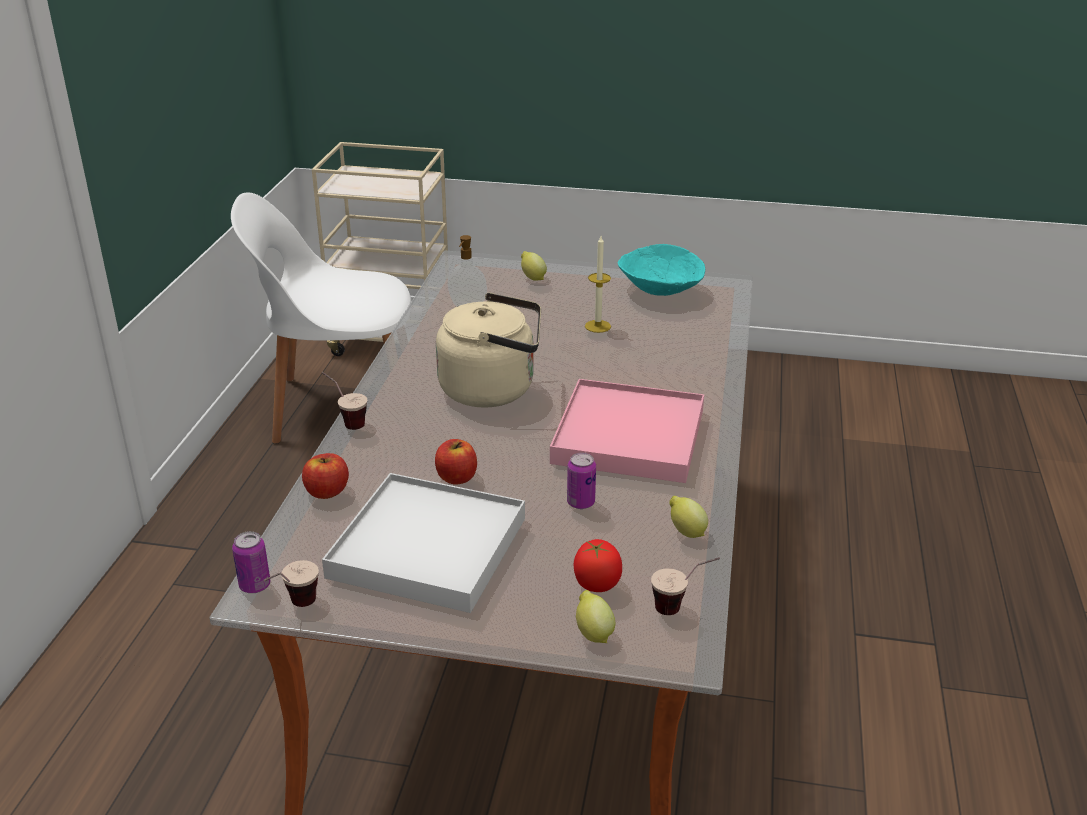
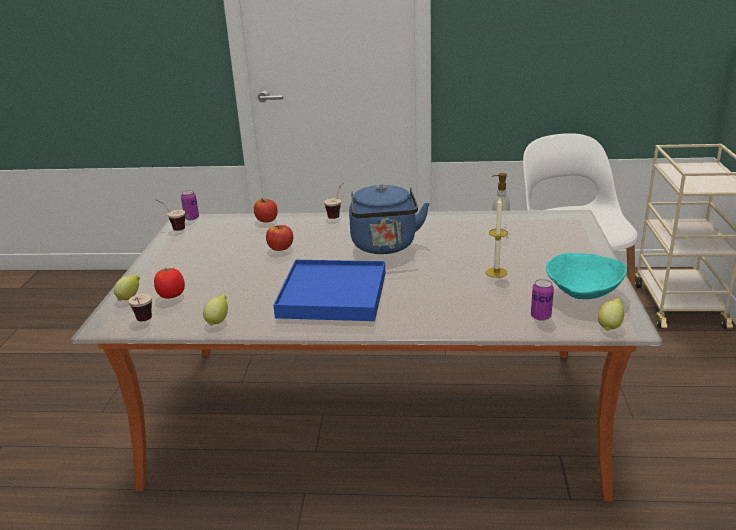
camera: 85 degrees right, 5 degrees down
white tray [322,473,525,613] -> none
beige kettle [436,293,541,408] -> blue kettle [349,184,430,254]
lemon [521,251,547,281] -> lemon moved to [598,298,624,331]
pink tray [550,379,704,483] -> blue tray [273,260,386,321]
can [567,452,596,509] -> can moved to [531,279,554,321]

